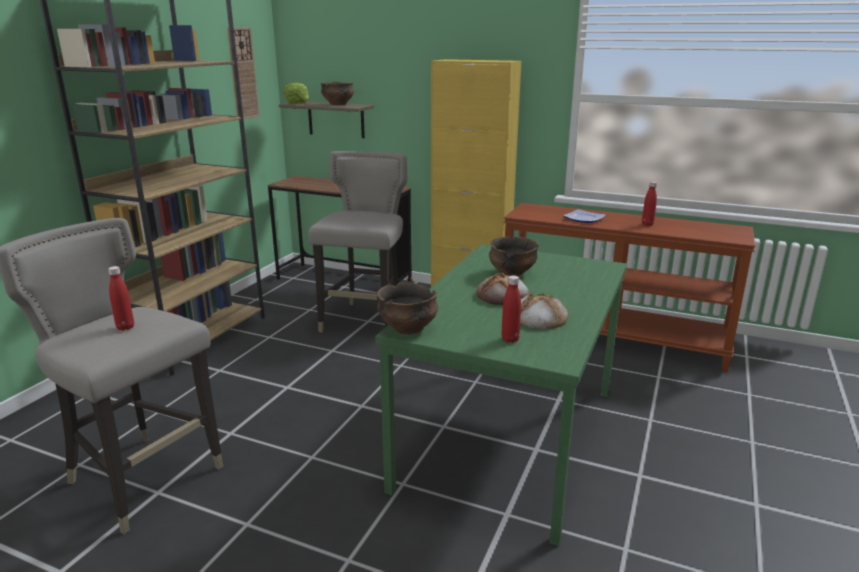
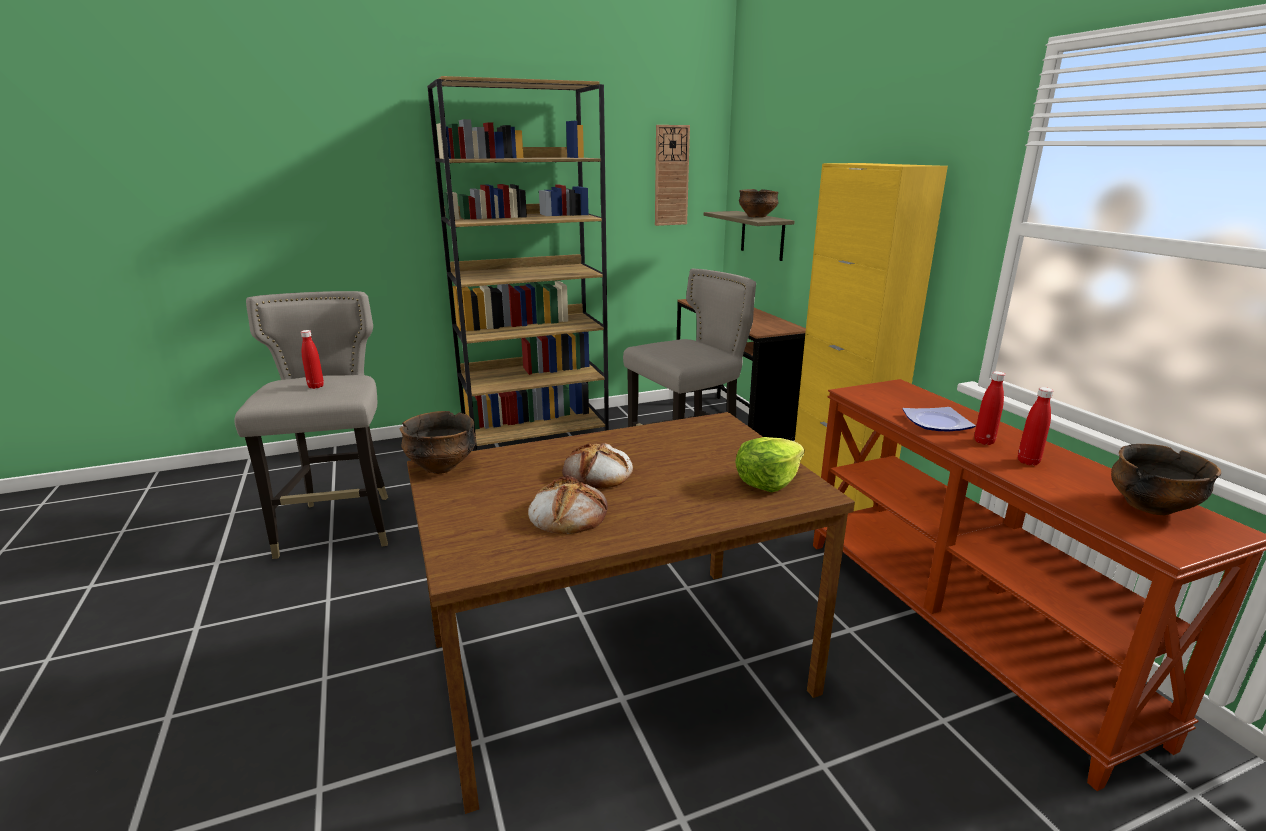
camera: 45 degrees right, 0 degrees up
lettuce [284,83,309,104] -> lettuce moved to [735,437,804,492]
green dining table [375,244,627,546] -> brown dining table [407,412,855,814]
bowl [489,236,539,276] -> bowl moved to [1111,444,1221,515]
red bottle [501,275,521,343] -> red bottle moved to [974,371,1006,445]

